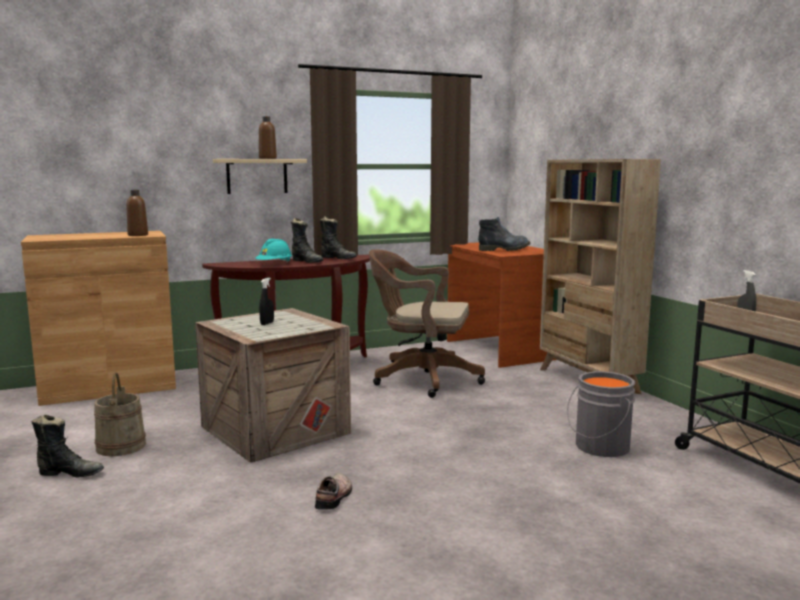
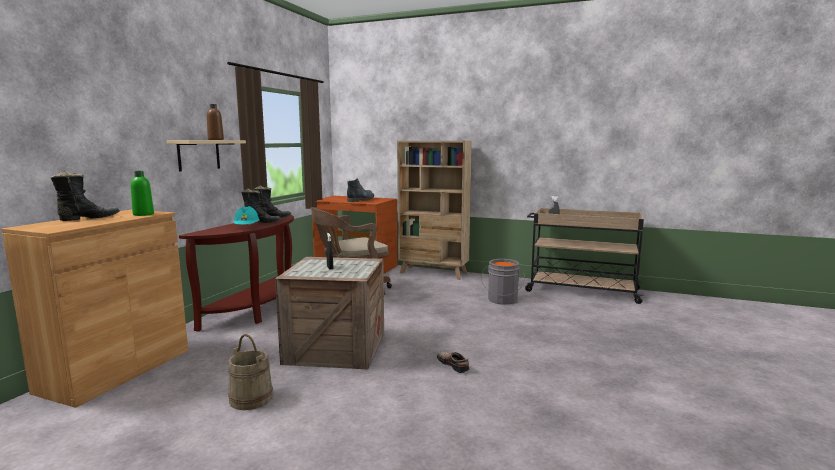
camera: 45 degrees left, 0 degrees up
black boot [31,415,104,477] -> black boot moved to [51,171,120,221]
brown bottle [126,190,148,236] -> green bottle [131,171,154,216]

